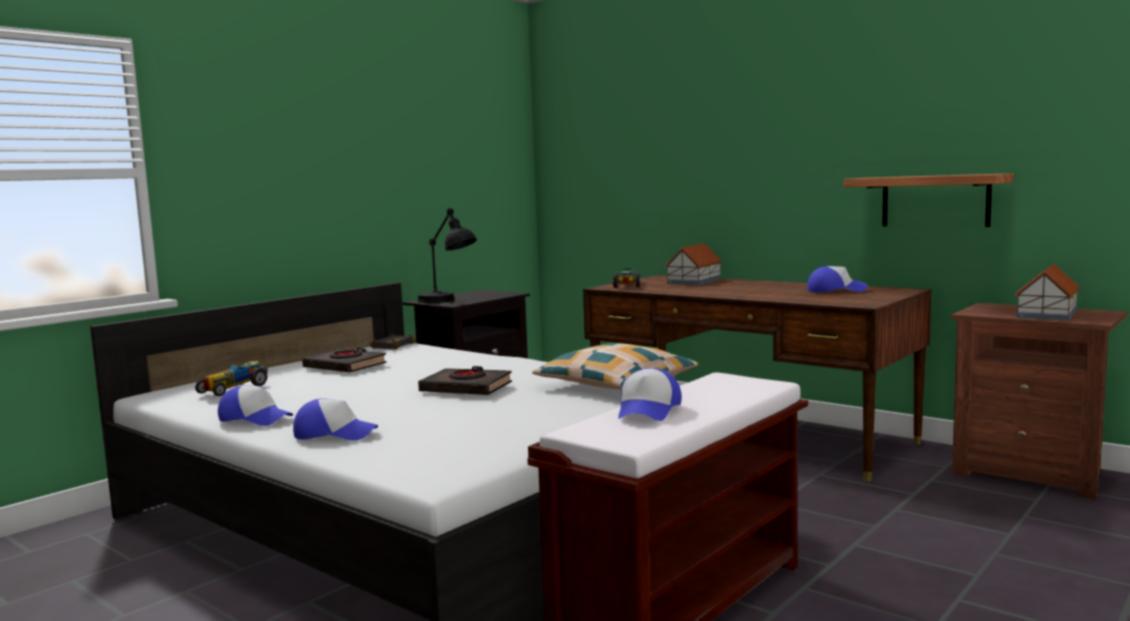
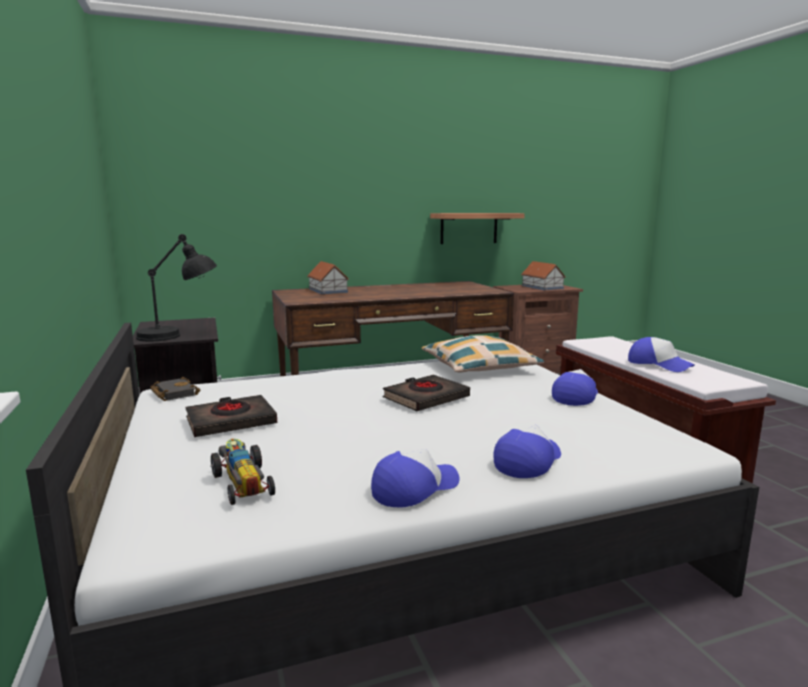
camera: 60 degrees left, 5 degrees up
toy car [612,268,641,288] -> none
cap [807,266,867,292] -> cap moved to [552,369,598,406]

